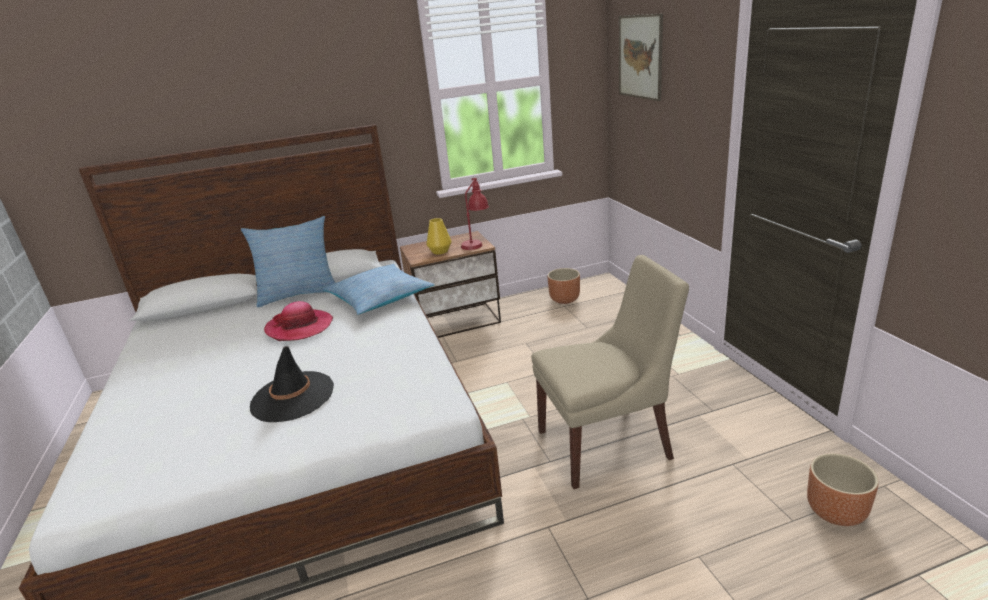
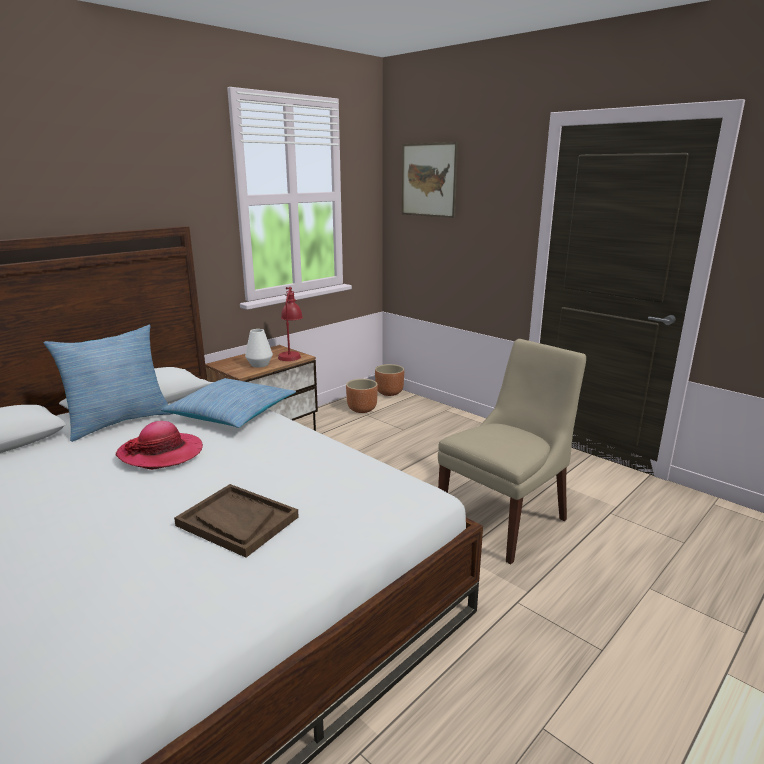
camera: 30 degrees left, 5 degrees down
black hat [250,346,334,422] -> brown tray [174,484,299,558]
yellow vase [427,218,451,254] -> white vase [245,329,273,368]
brown planter [807,453,879,526] -> brown planter moved to [375,364,404,396]

